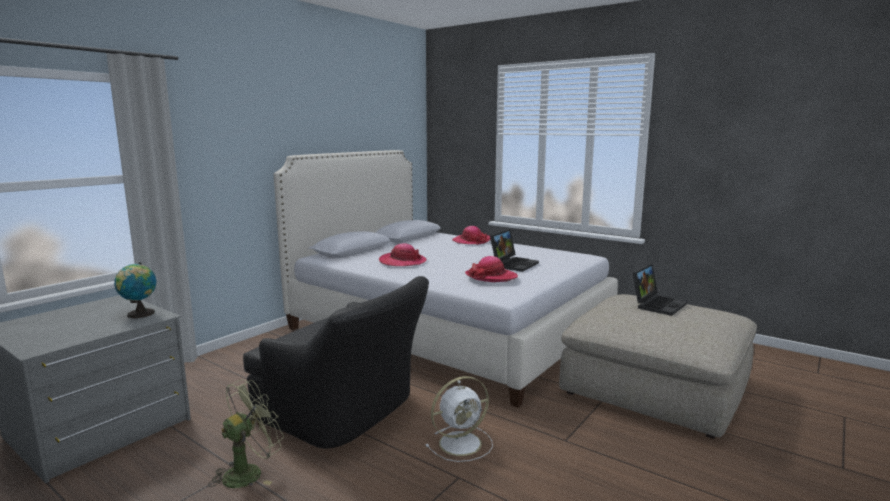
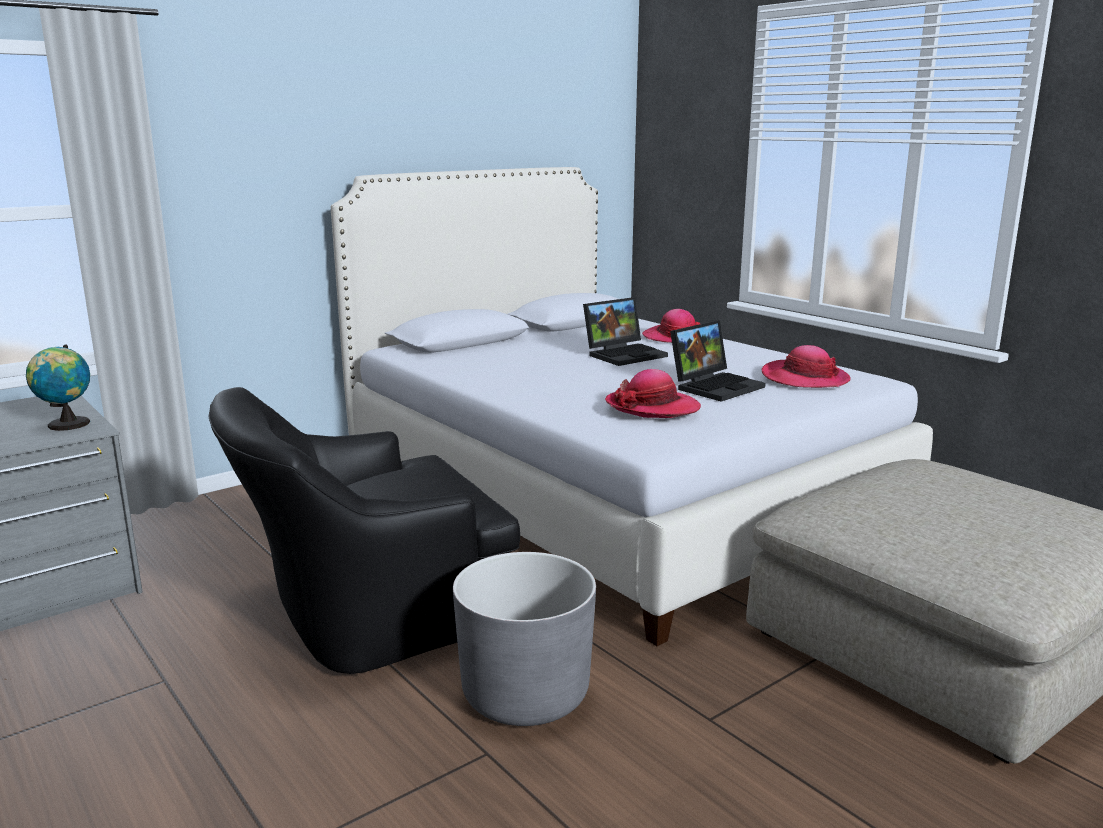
camera: 15 degrees right, 5 degrees up
green fan [208,379,284,488] -> none
black armchair [243,276,429,449] -> black armchair turned 105 degrees clockwise [208,387,520,674]
hat [379,243,427,266] -> hat moved to [761,345,851,388]
white fan [425,376,493,462] -> grey planter [453,552,596,726]
laptop [632,264,687,316] -> laptop moved to [583,297,668,366]

